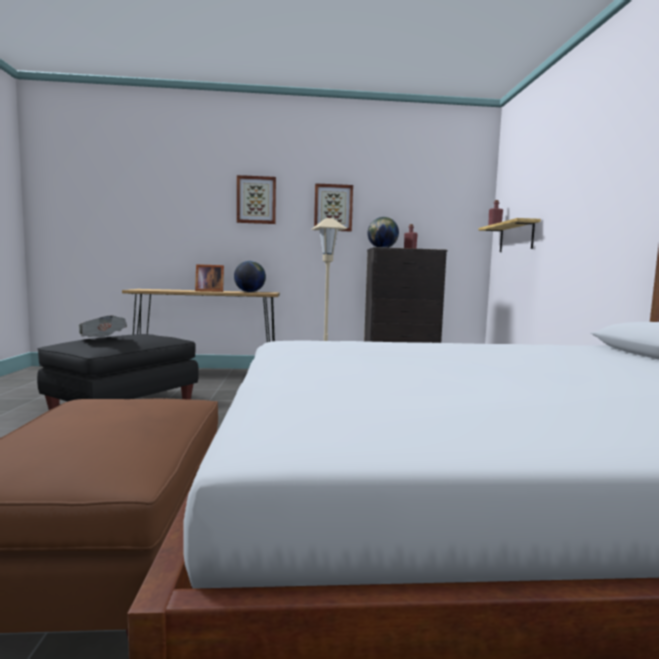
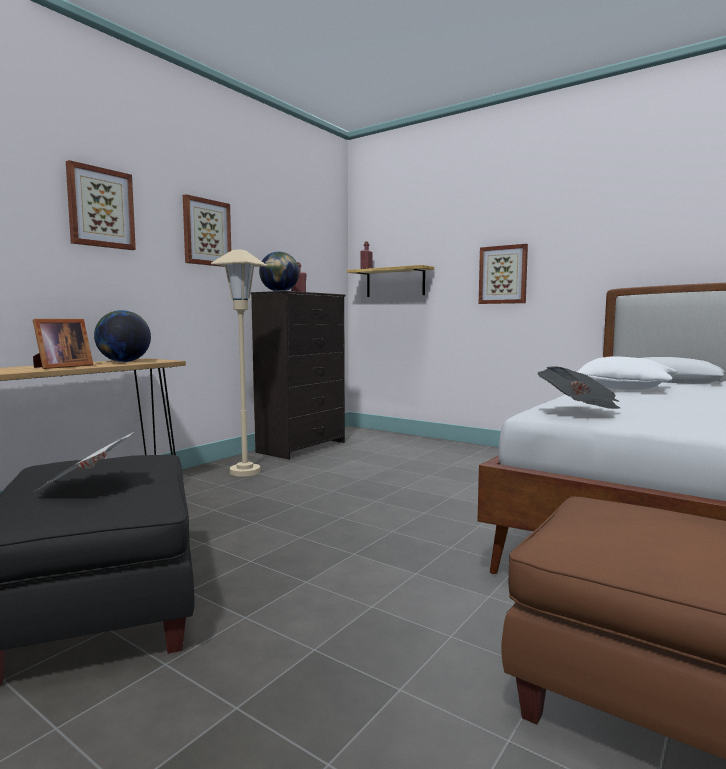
camera: 50 degrees left, 0 degrees up
none -> picture [479,244,528,304]
none -> newspaper [537,367,620,409]
none -> white pillow [577,356,677,390]

